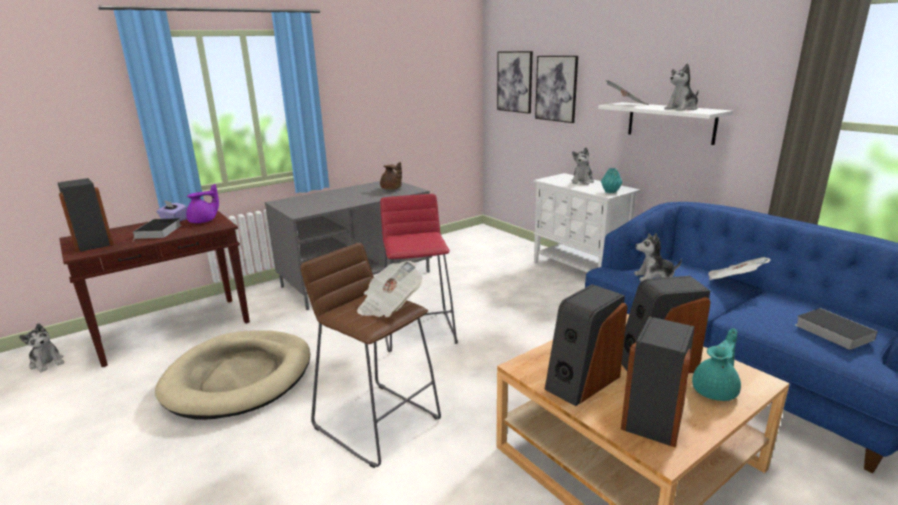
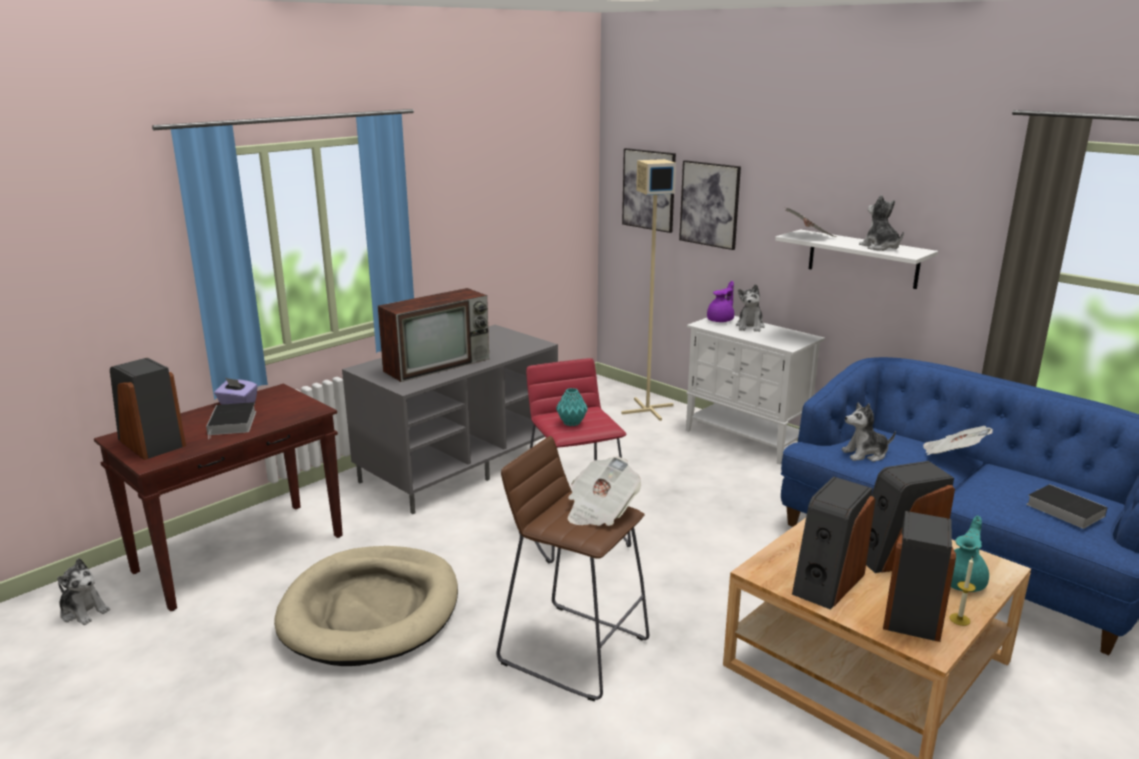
camera: 10 degrees left, 0 degrees up
purple teapot [186,184,219,223] -> purple teapot moved to [707,281,734,322]
brown teapot [380,162,402,190] -> none
turquoise vase [601,168,623,193] -> turquoise vase moved to [556,388,588,426]
plush toy [664,63,699,111] -> plush toy turned 105 degrees clockwise [859,195,904,251]
none -> television [378,288,489,382]
none -> beige floor lamp [621,159,676,421]
none -> candle [949,558,976,626]

